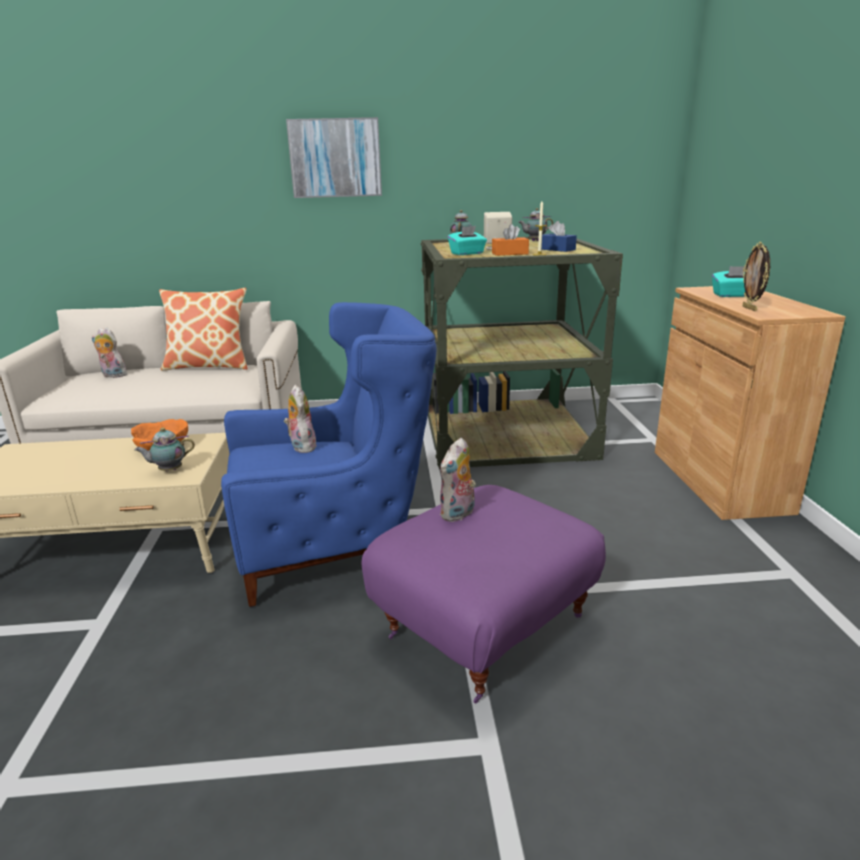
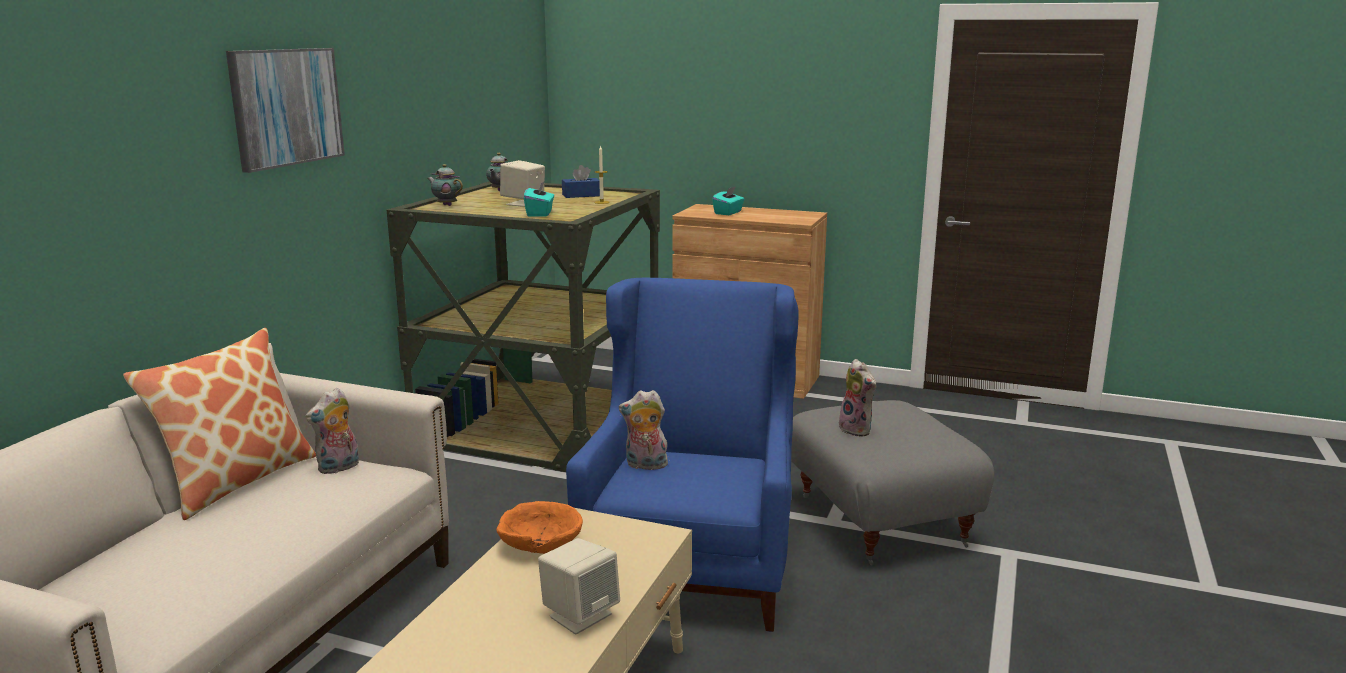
camera: 65 degrees left, 5 degrees down
plush toy [92,328,127,378] -> plush toy moved to [306,388,359,474]
teapot [135,428,195,471] -> none
purple ottoman [362,485,606,704] -> grey ottoman [791,400,994,565]
orange tissue box [492,224,529,256] -> none
picture frame [743,242,770,311] -> none
none -> beige speaker [538,538,620,634]

